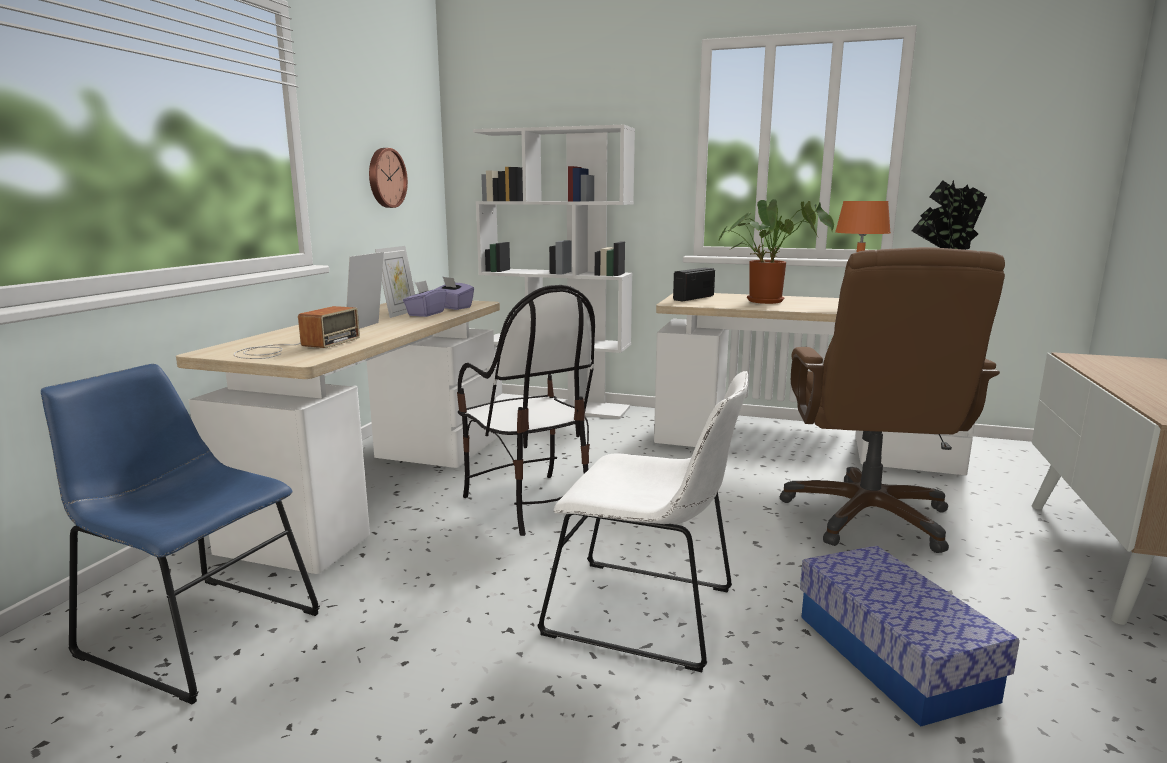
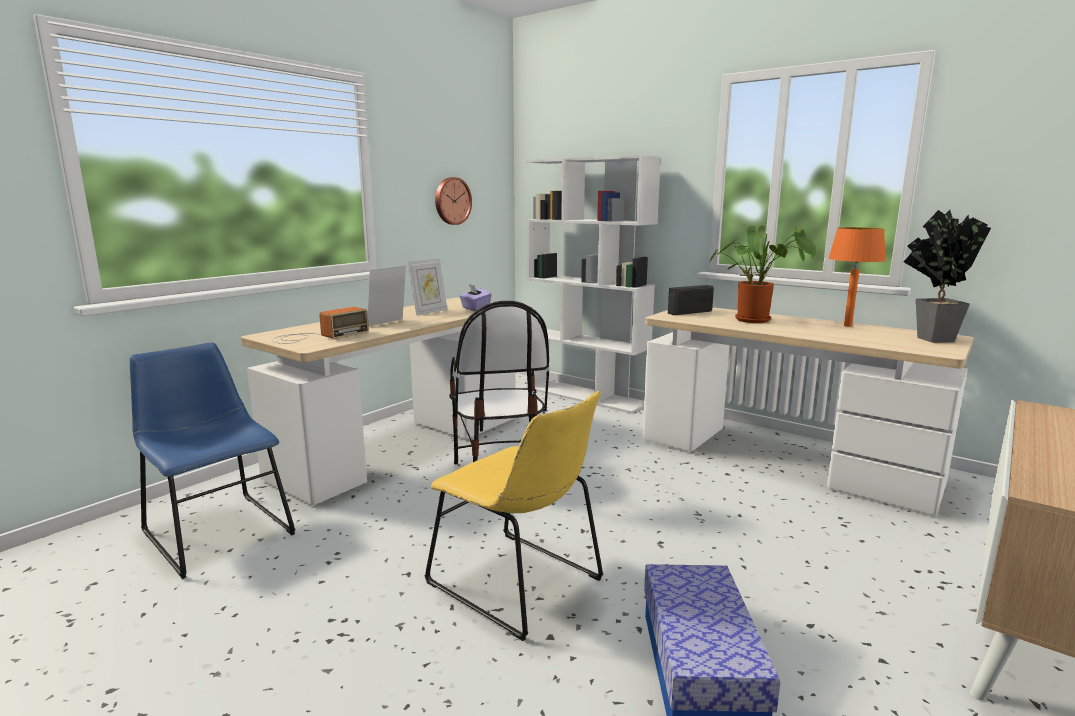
camera: 20 degrees right, 0 degrees up
purple tissue box [403,280,447,317] -> none
white chair [537,371,748,672] -> yellow chair [424,391,603,641]
brown office chair [780,247,1005,553] -> none

